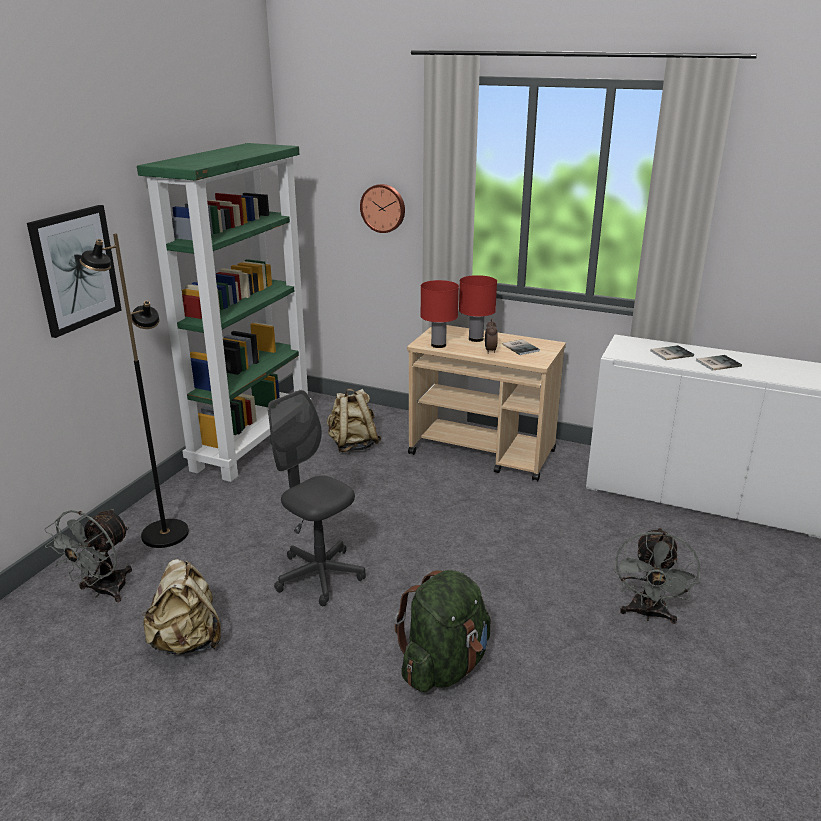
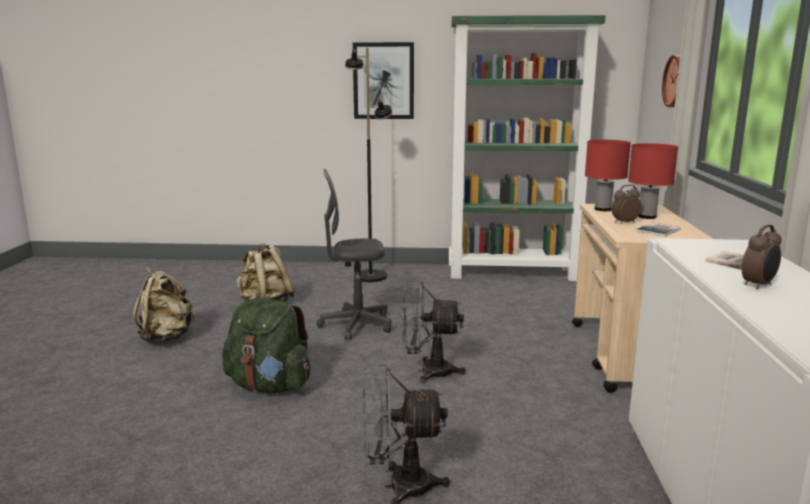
camera: 70 degrees right, 10 degrees down
grey fan [44,509,132,602] -> grey fan moved to [401,280,465,383]
grey office chair [268,390,366,606] -> grey office chair turned 120 degrees counterclockwise [317,169,391,340]
beige backpack [327,389,381,452] -> beige backpack moved to [133,266,195,343]
book [696,355,742,371] -> alarm clock [742,224,782,289]

